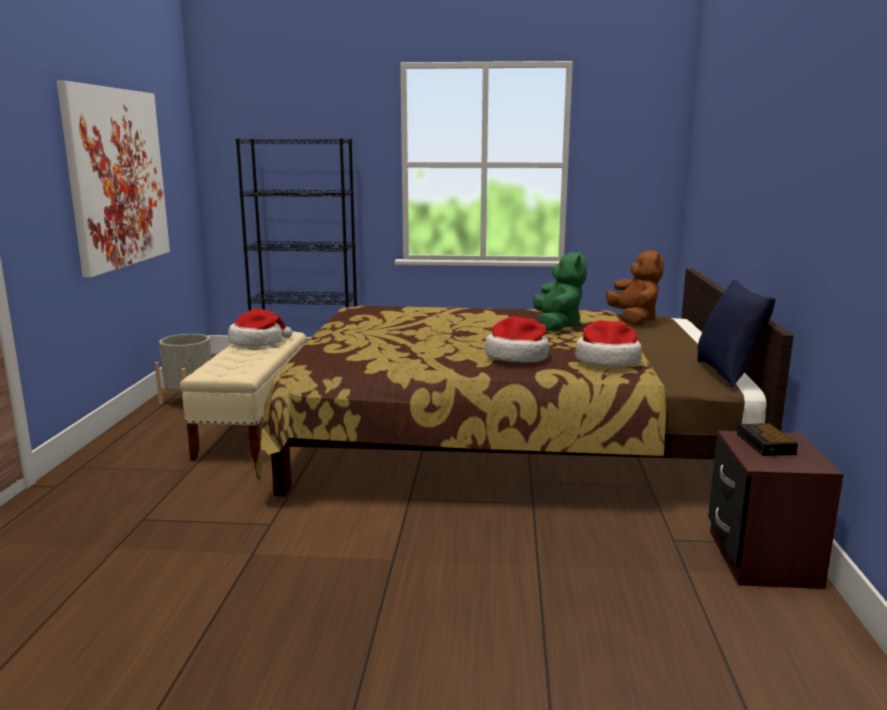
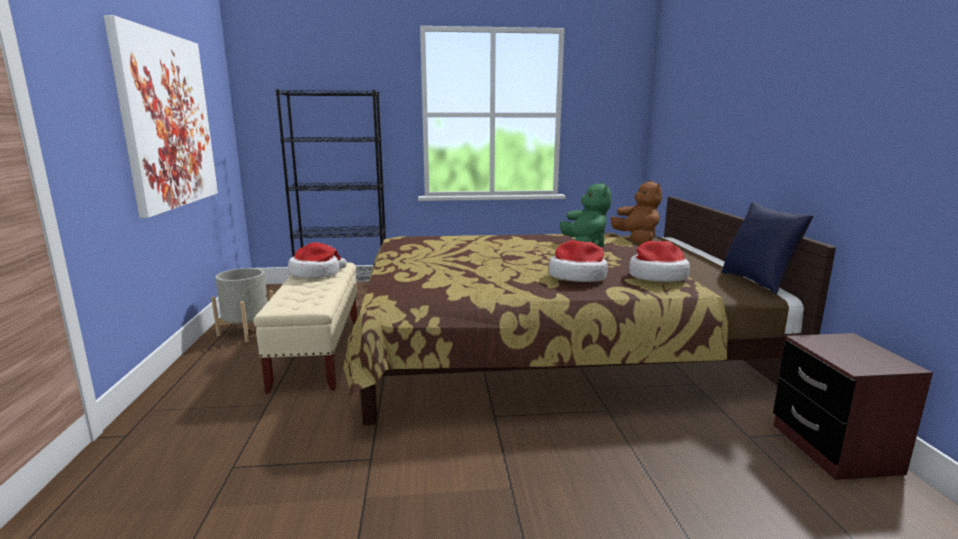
camera: 10 degrees left, 0 degrees up
alarm clock [737,423,798,456] -> none

